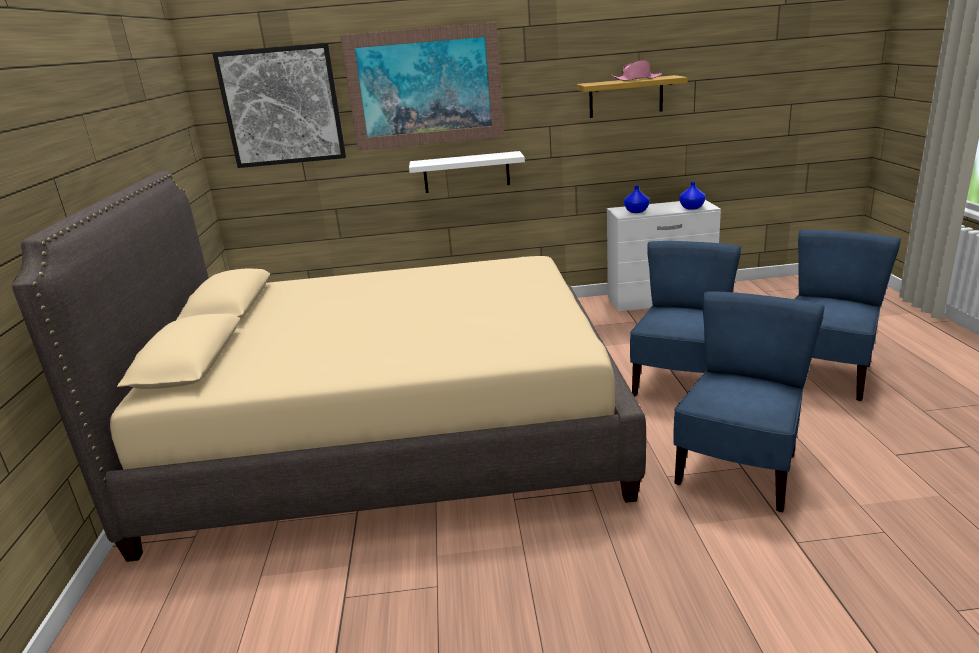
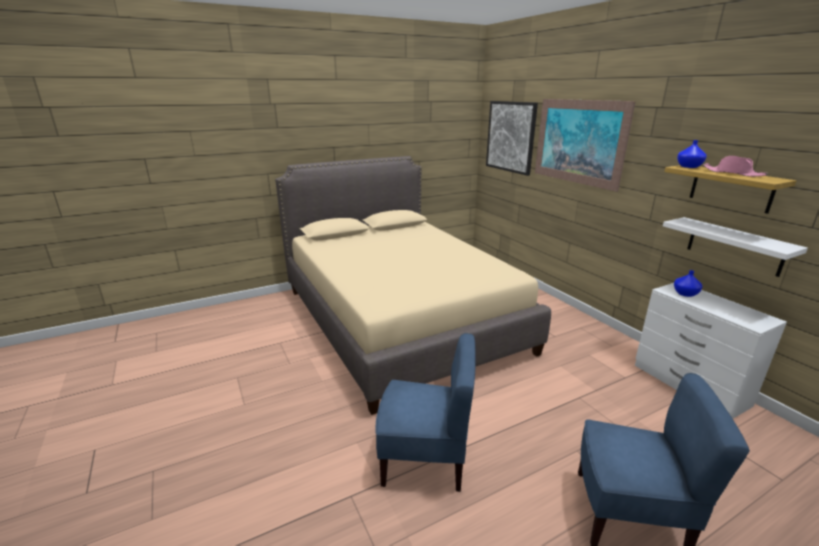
camera: 65 degrees right, 0 degrees up
white shelf [409,151,525,193] -> white shelf moved to [663,217,808,277]
blue chair [630,241,741,396] -> none
blue vase [679,181,706,210] -> blue vase moved to [677,140,707,168]

